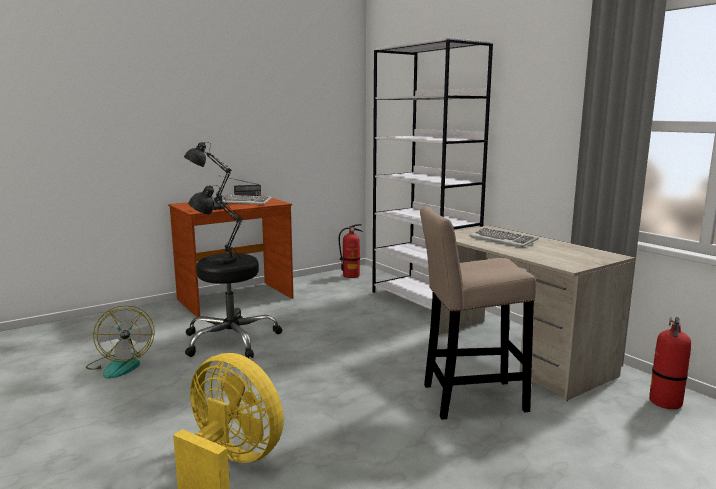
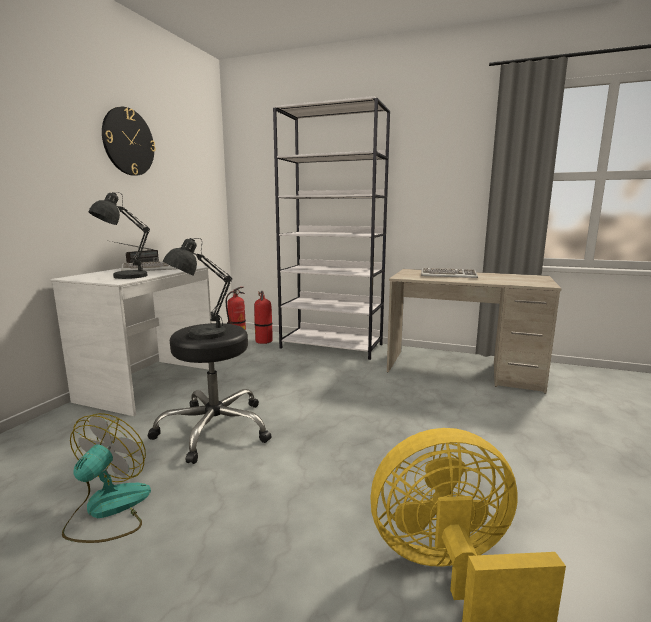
camera: 35 degrees left, 0 degrees up
fan [86,305,155,379] -> fan turned 105 degrees counterclockwise [62,413,151,543]
brown desk [168,195,294,317] -> white desk [51,266,215,416]
beige stool [420,206,536,420] -> none
fire extinguisher [649,317,691,409] -> fire extinguisher moved to [254,291,273,344]
none -> wall clock [102,107,156,176]

